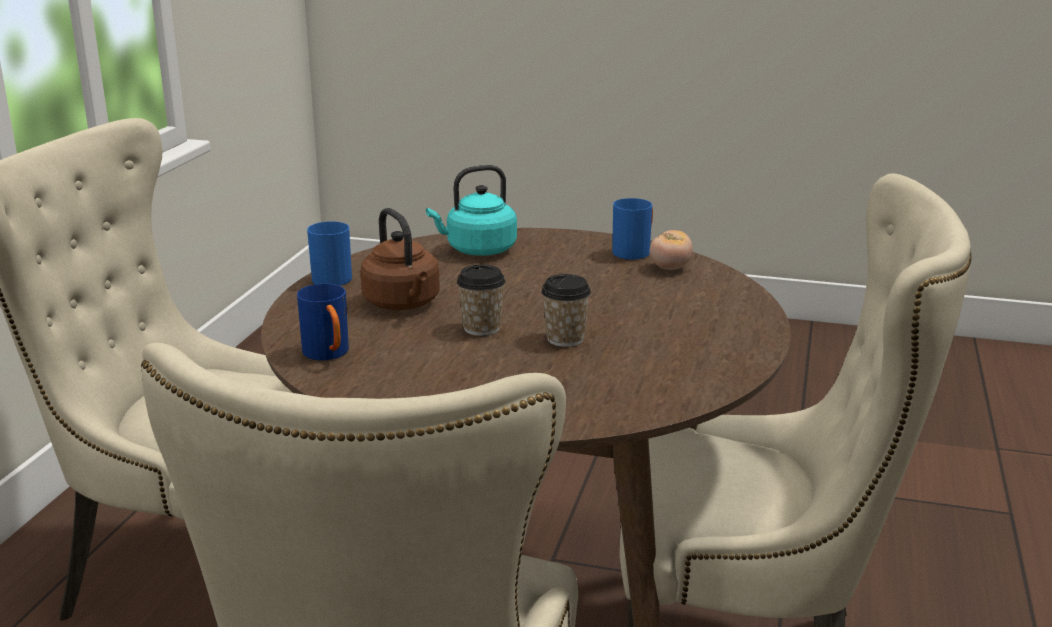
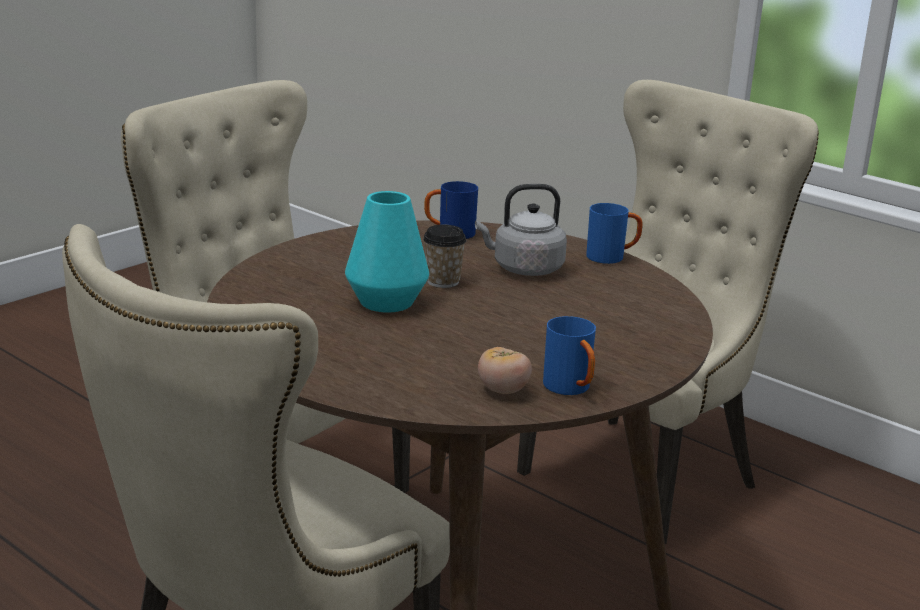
camera: 115 degrees right, 0 degrees up
brown kettle [361,208,440,310] -> grey kettle [475,184,567,276]
turquoise kettle [426,165,517,256] -> none
cup [541,274,591,347] -> turquoise vase [345,191,429,312]

